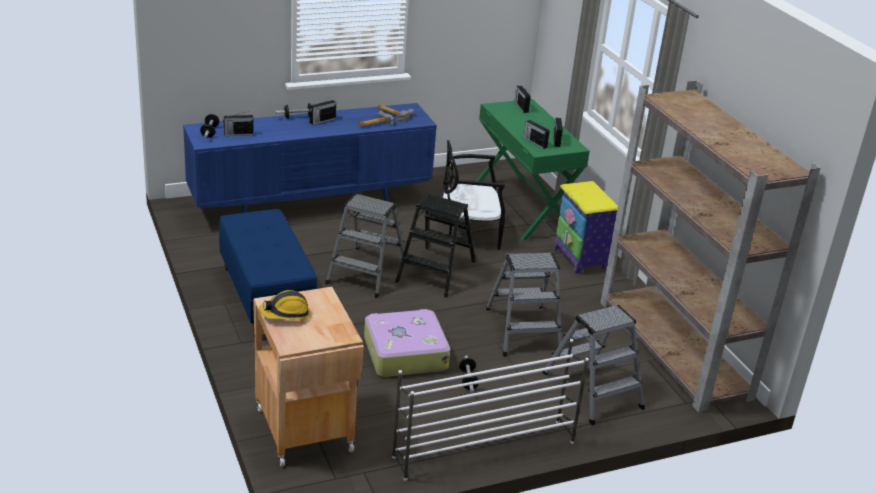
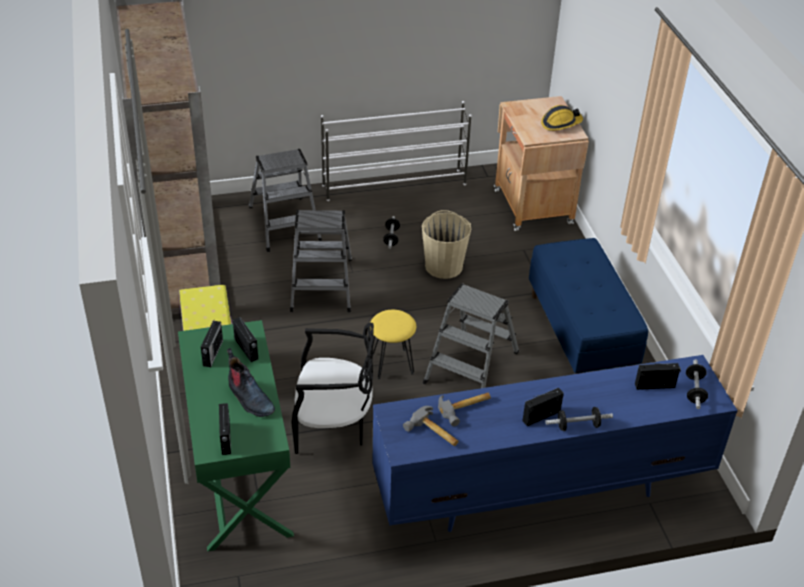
camera: 170 degrees left, 10 degrees up
suitcase [364,309,450,377] -> beige bucket [422,210,471,279]
black step ladder [395,193,476,298] -> yellow stool [370,310,416,379]
none -> boot [227,348,275,417]

